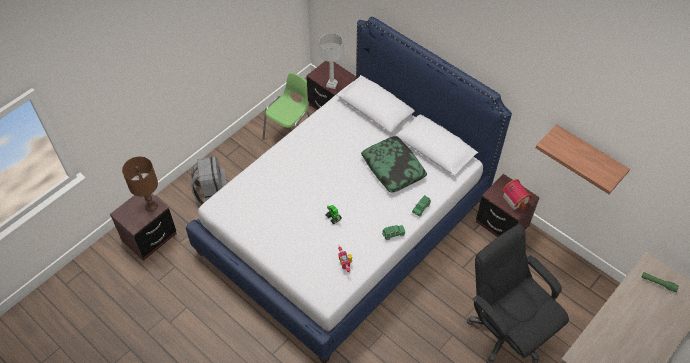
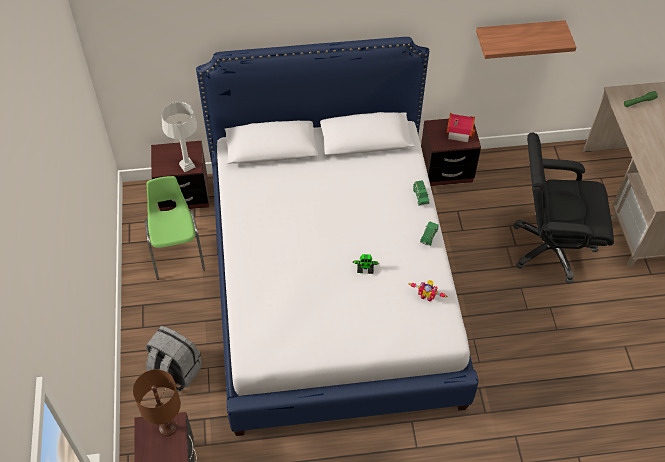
camera: 50 degrees left, 0 degrees up
pillow [361,136,427,193] -> none

